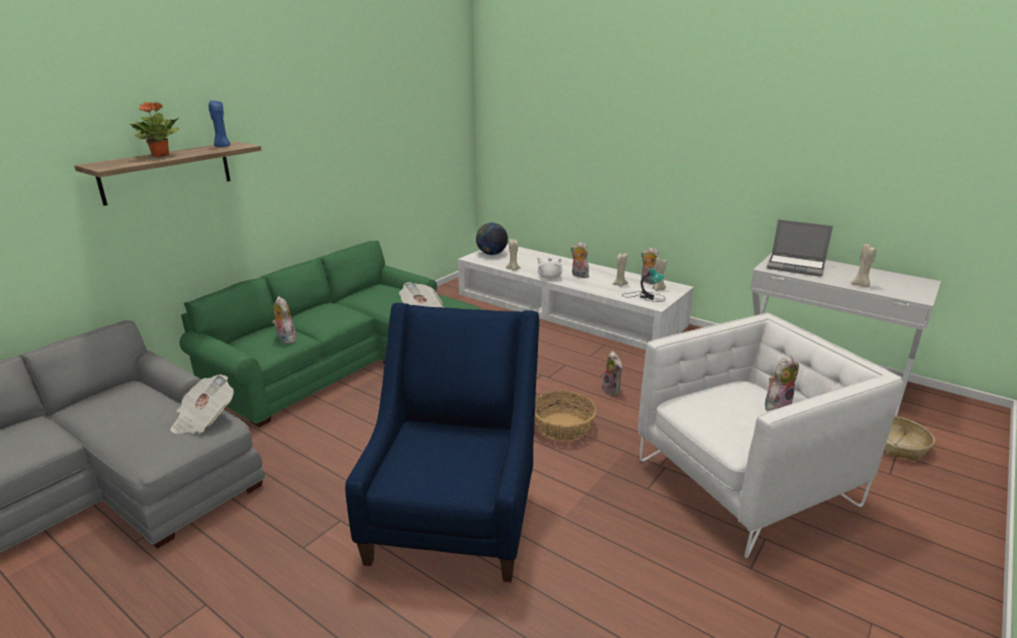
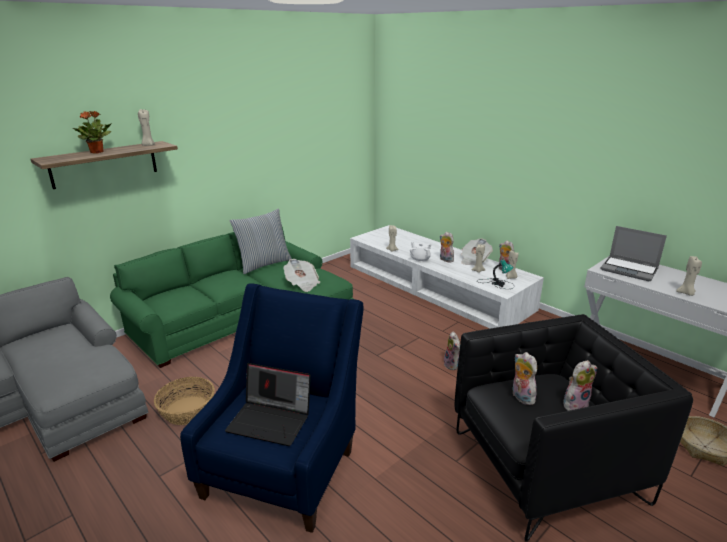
camera: 10 degrees right, 0 degrees up
newspaper [170,375,234,434] -> newspaper moved to [461,239,493,265]
blue candle [209,99,230,147] -> beige candle [138,109,155,146]
plush toy [272,296,297,344] -> plush toy moved to [512,352,537,405]
globe [476,222,508,255] -> none
basket [535,391,597,441] -> basket moved to [154,377,215,425]
white armchair [638,313,903,559] -> black armchair [455,314,693,542]
none -> laptop [225,363,311,446]
none -> pillow [230,208,292,274]

